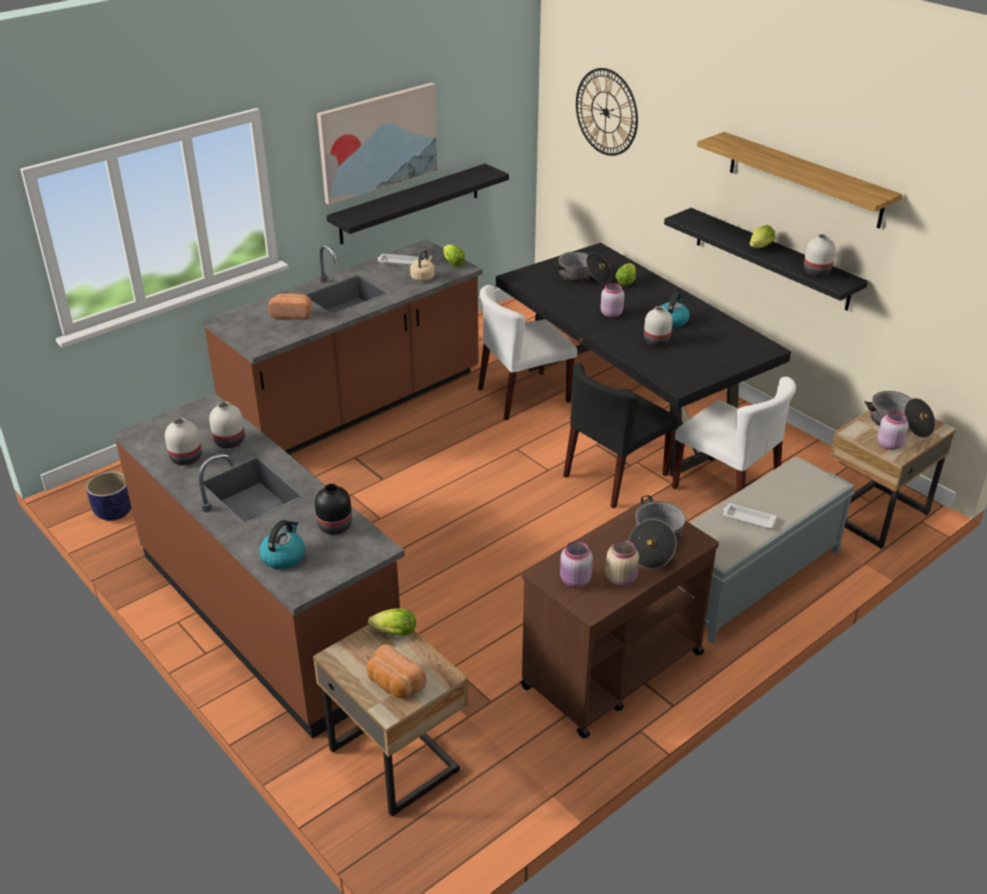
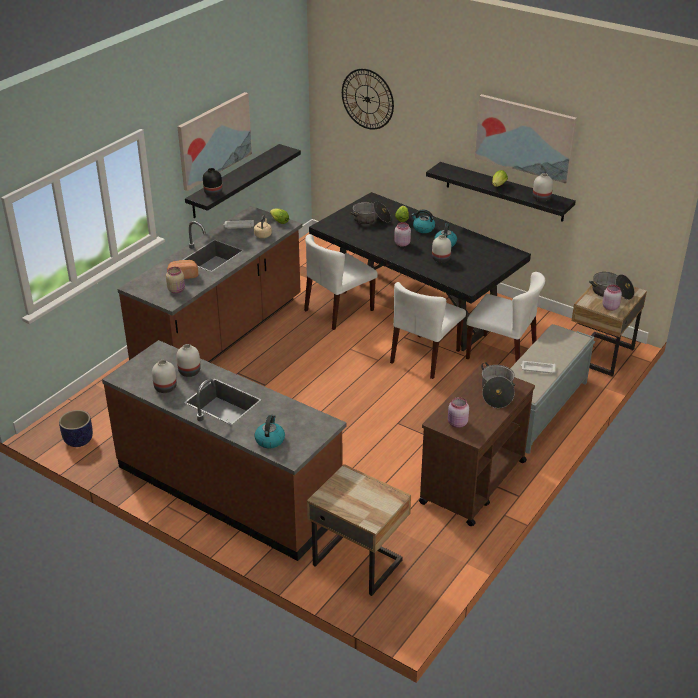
camera: 15 degrees left, 0 degrees up
black vase [315,484,352,535] -> black vase moved to [203,168,222,196]
bread [367,644,426,698] -> none
lettuce [368,608,416,636] -> none
black chair [563,363,679,509] -> white chair [390,282,466,379]
beige jar [606,540,639,587] -> beige jar moved to [166,267,185,293]
shelf [697,132,902,229] -> picture [475,94,577,184]
none -> kettle [411,209,435,233]

